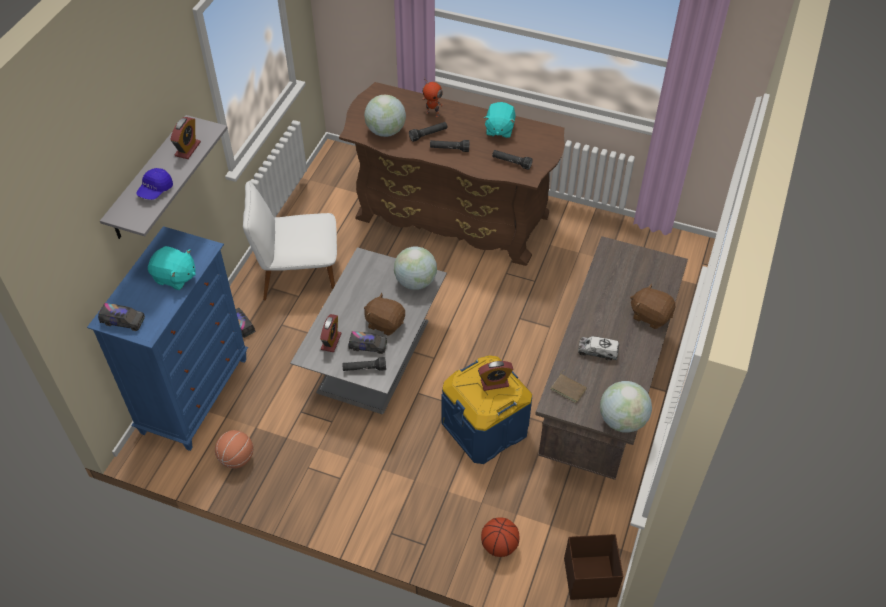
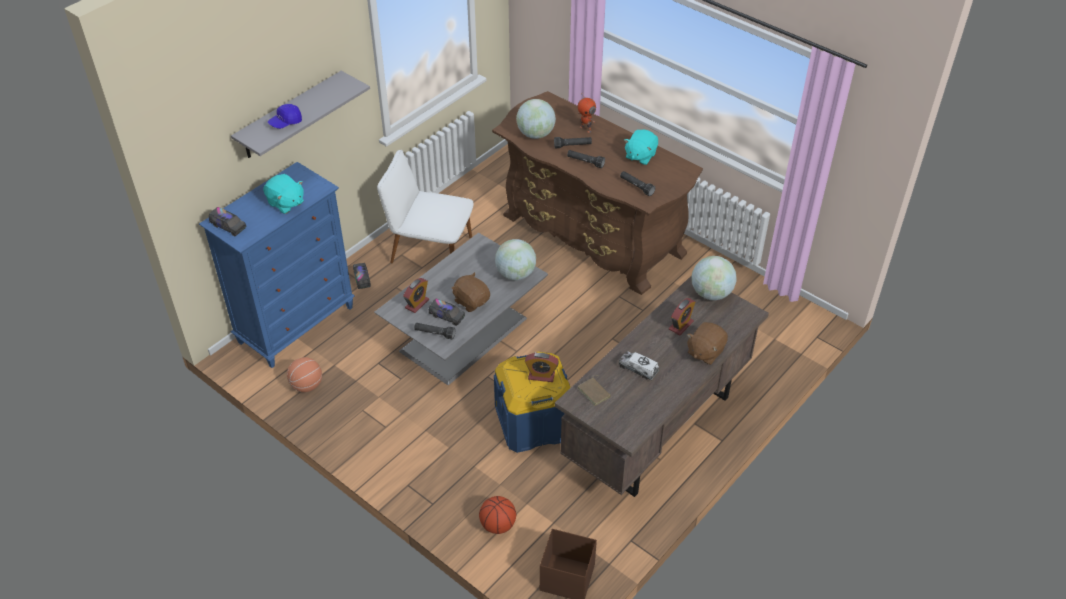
camera: 20 degrees right, 5 degrees down
alarm clock [170,117,201,159] -> alarm clock moved to [669,298,695,335]
globe [600,381,652,433] -> globe moved to [692,256,737,300]
brown plush toy [630,284,675,329] -> brown plush toy turned 105 degrees counterclockwise [687,322,728,365]

